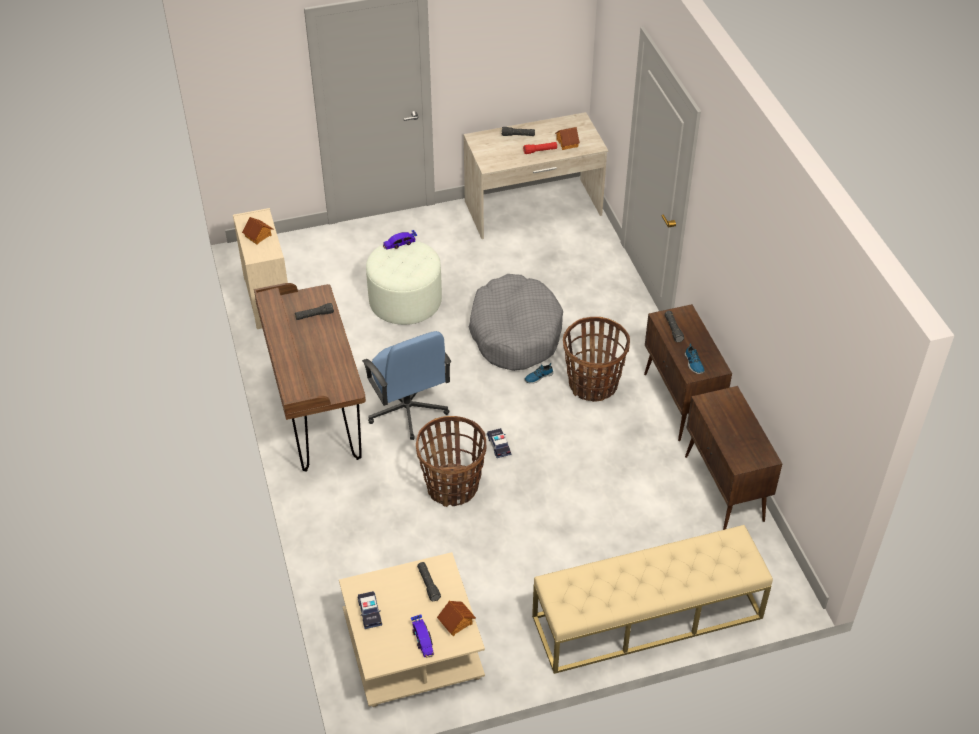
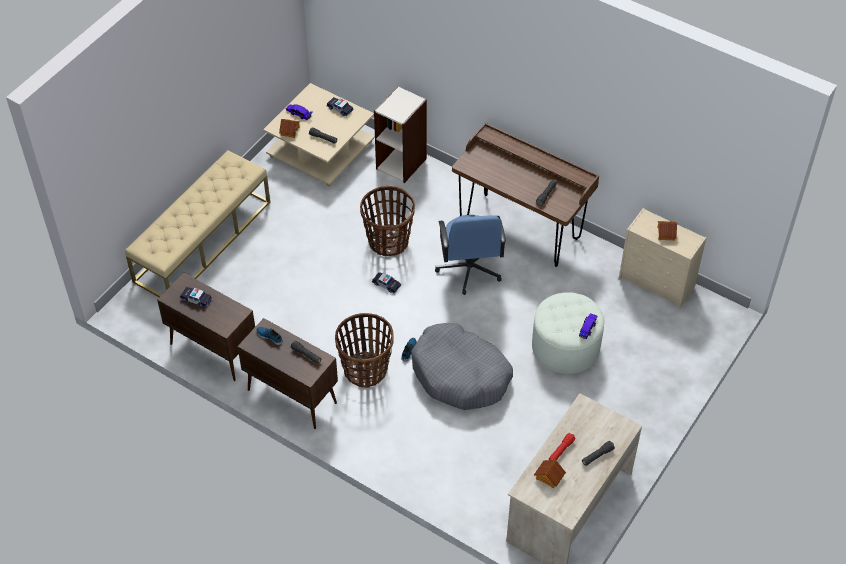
camera: 140 degrees right, 5 degrees up
blue office chair [362,331,451,440] -> blue office chair turned 120 degrees counterclockwise [435,215,506,295]
none -> toy car [180,287,212,308]
none -> bookcase [374,86,427,183]

